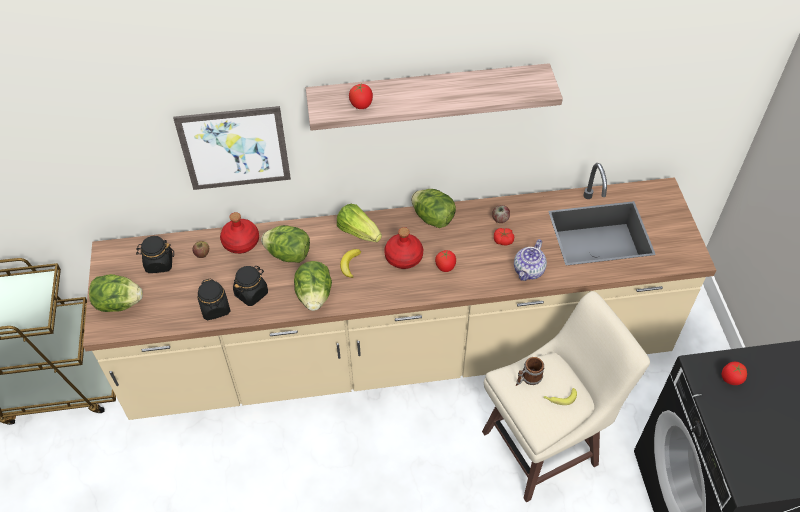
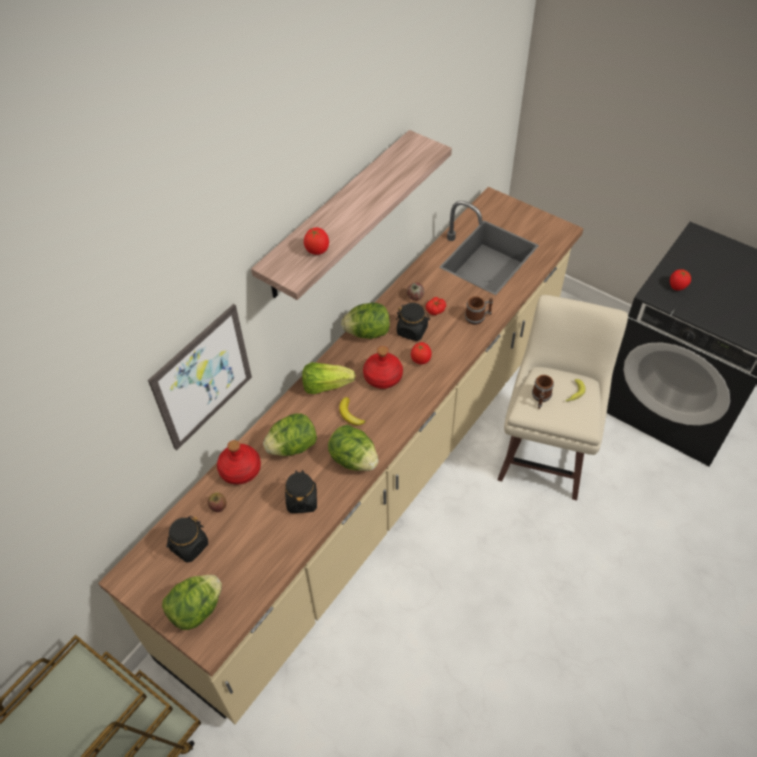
camera: 45 degrees left, 0 degrees up
black jar [197,278,231,320] -> black jar moved to [396,303,430,341]
teapot [514,239,547,281] -> mug [465,296,493,325]

